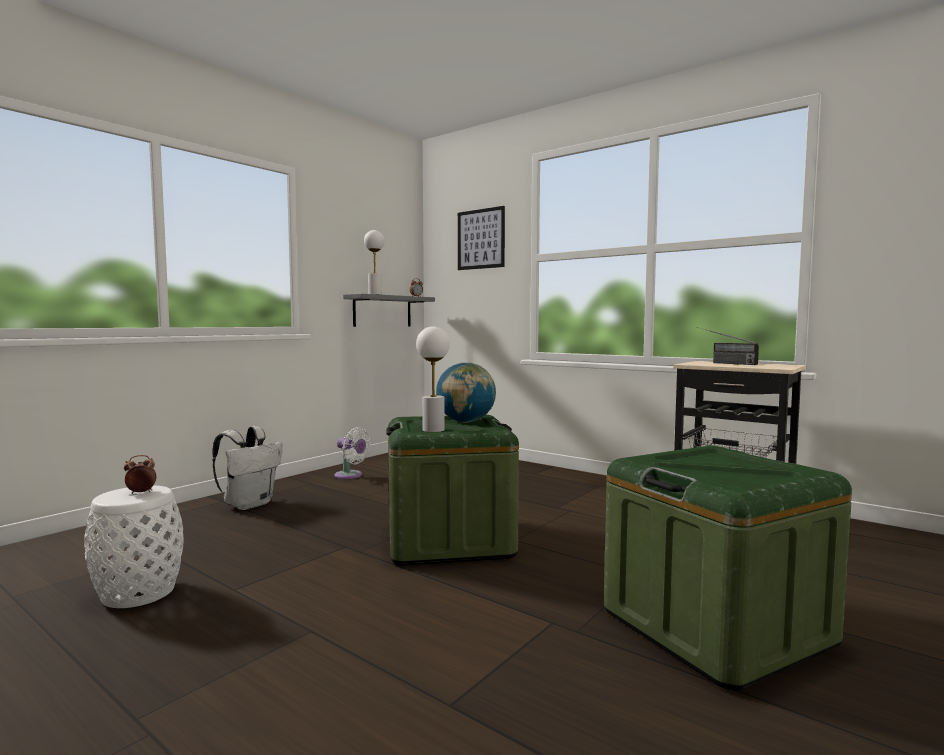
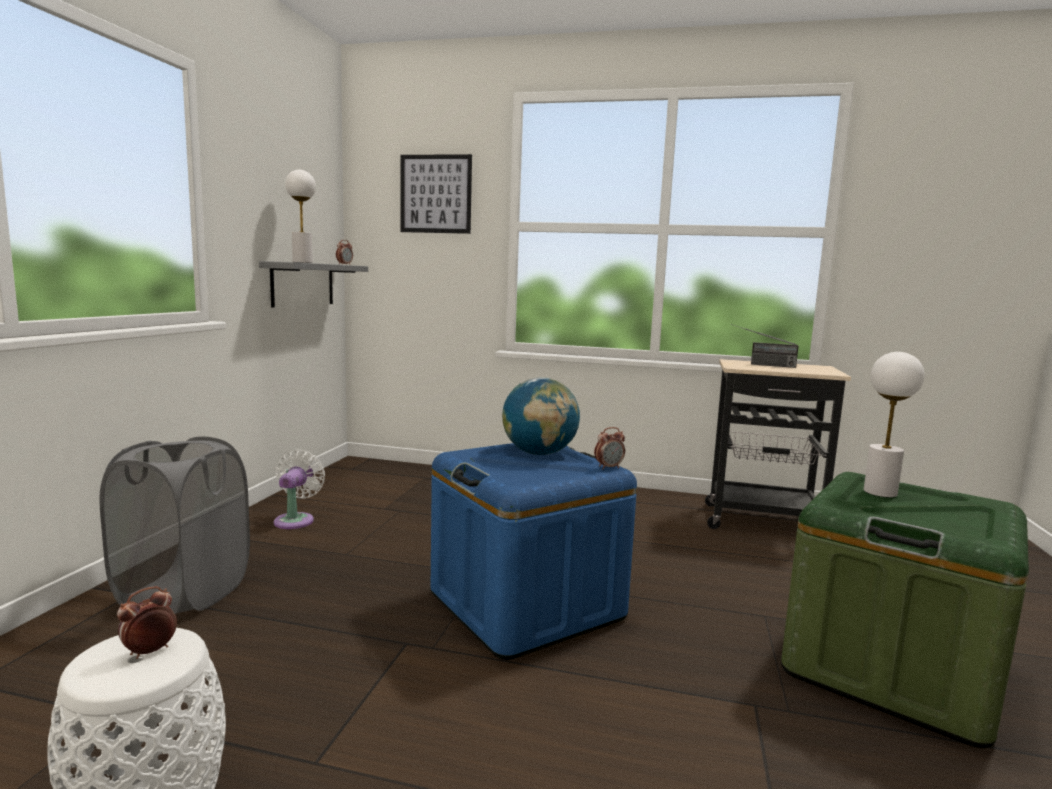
camera: 25 degrees left, 5 degrees up
white backpack [212,426,283,510] -> grey laundry basket [100,436,250,614]
white fan [334,427,371,479] -> white fan turned 90 degrees counterclockwise [274,449,325,529]
green storage box [386,415,519,566] -> blue storage box [431,443,637,660]
white table lamp [416,326,450,432] -> white table lamp moved to [864,352,925,498]
none -> alarm clock [594,427,625,469]

